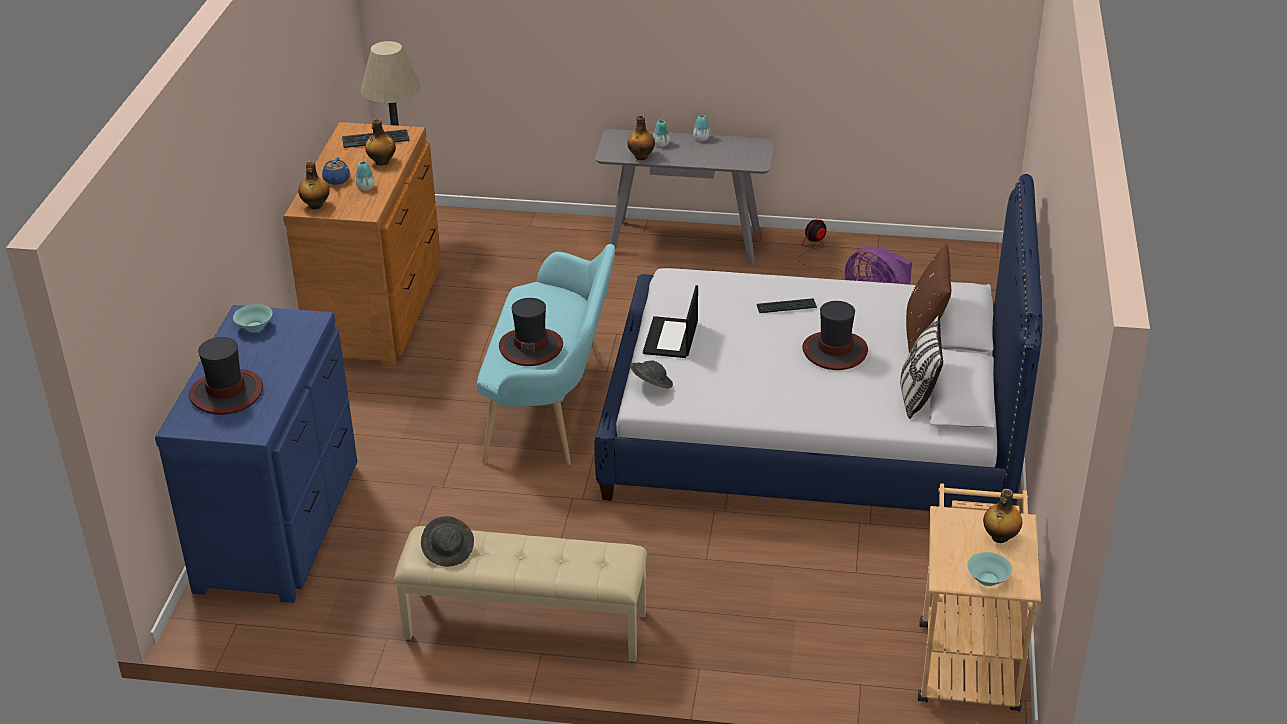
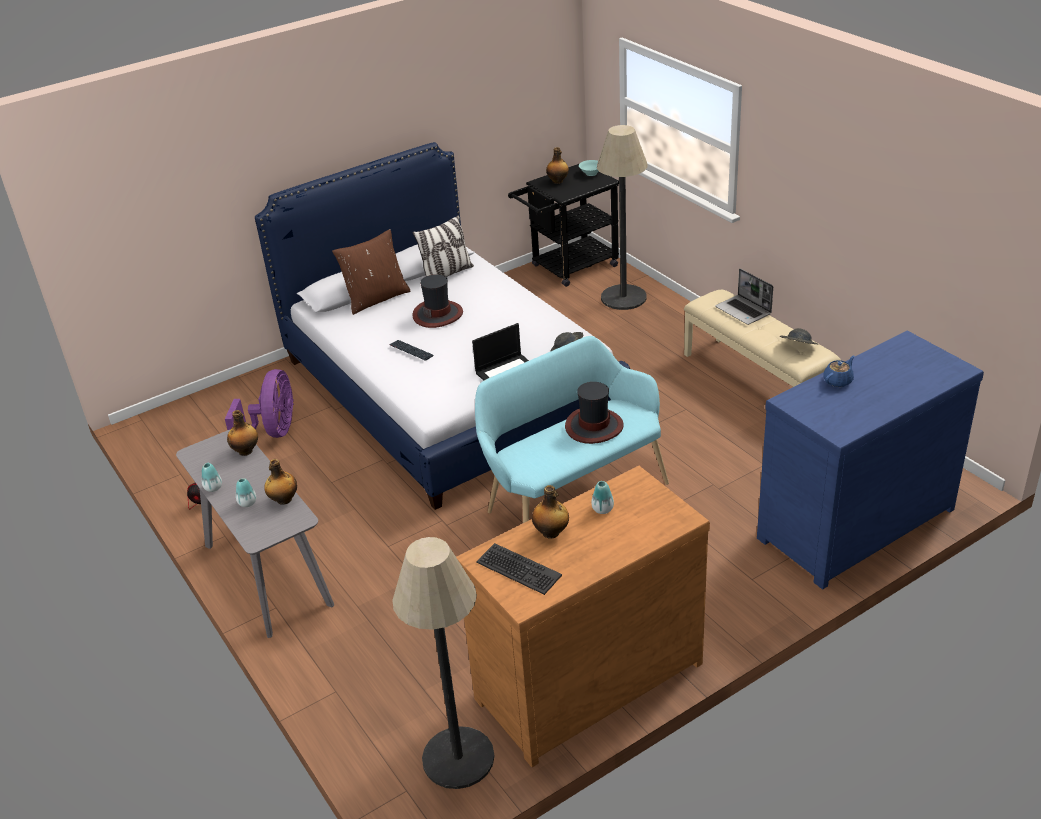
camera: 130 degrees left, 0 degrees up
hat [189,337,263,415] -> none
turquoise bowl [233,304,272,332] -> none
bottle [298,161,330,209] -> bottle moved to [227,410,258,456]
blue teapot [322,157,350,185] -> blue teapot moved to [824,356,855,387]
beige cart [918,483,1041,712] -> black cart [508,164,619,287]
none -> floor lamp [597,125,648,310]
none -> laptop [715,269,773,325]

